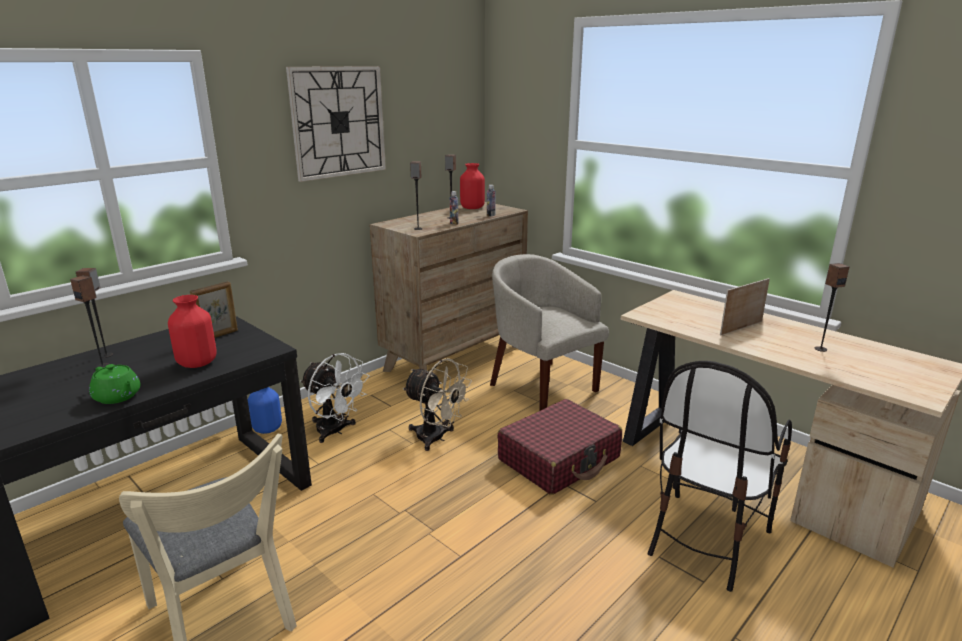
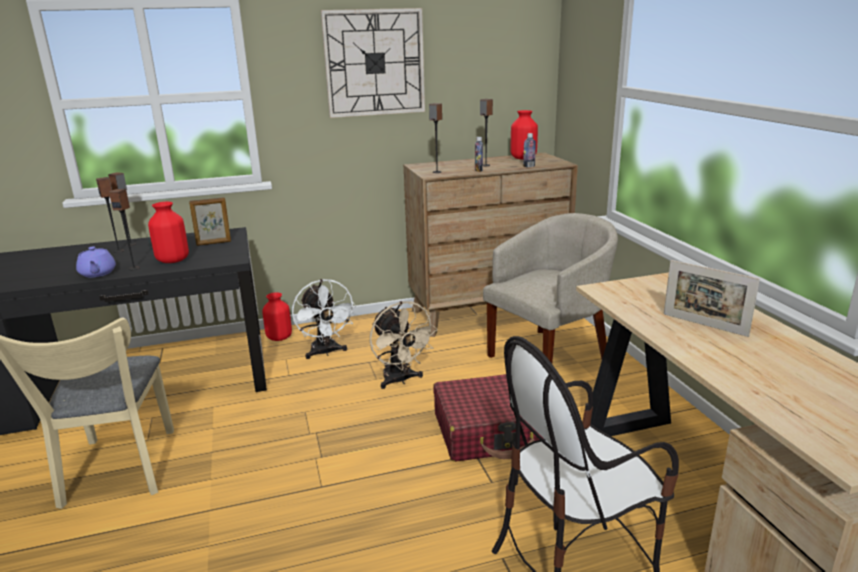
camera: 30 degrees right, 0 degrees up
green teapot [89,364,141,404] -> purple teapot [76,247,116,277]
blue vase [248,387,282,434] -> red vase [262,292,292,341]
beige armchair [490,254,609,411] -> beige armchair turned 60 degrees clockwise [483,213,618,363]
picture frame [720,278,770,335] -> picture frame turned 135 degrees counterclockwise [664,260,760,337]
speaker [815,263,849,352] -> speaker moved to [109,189,140,270]

